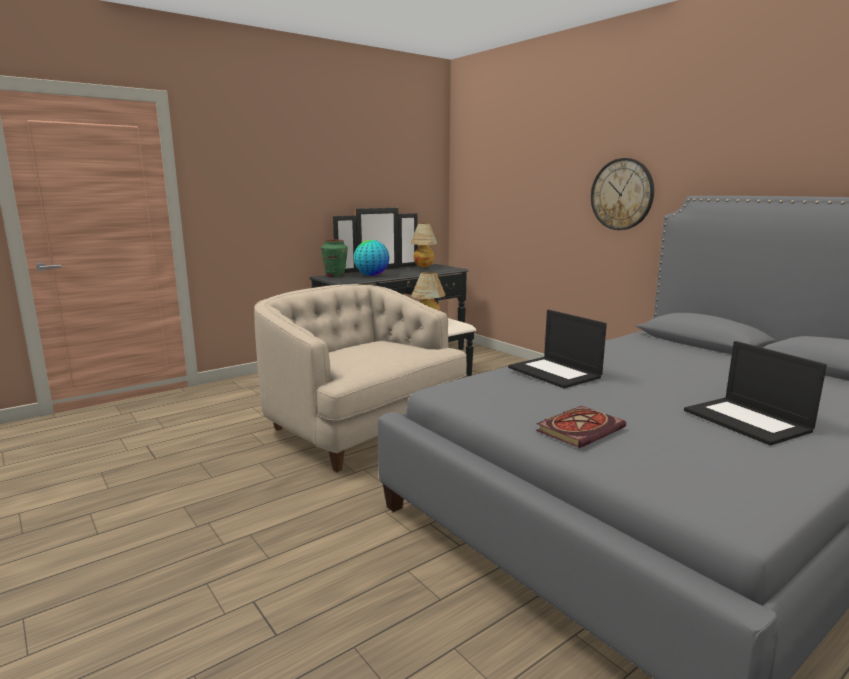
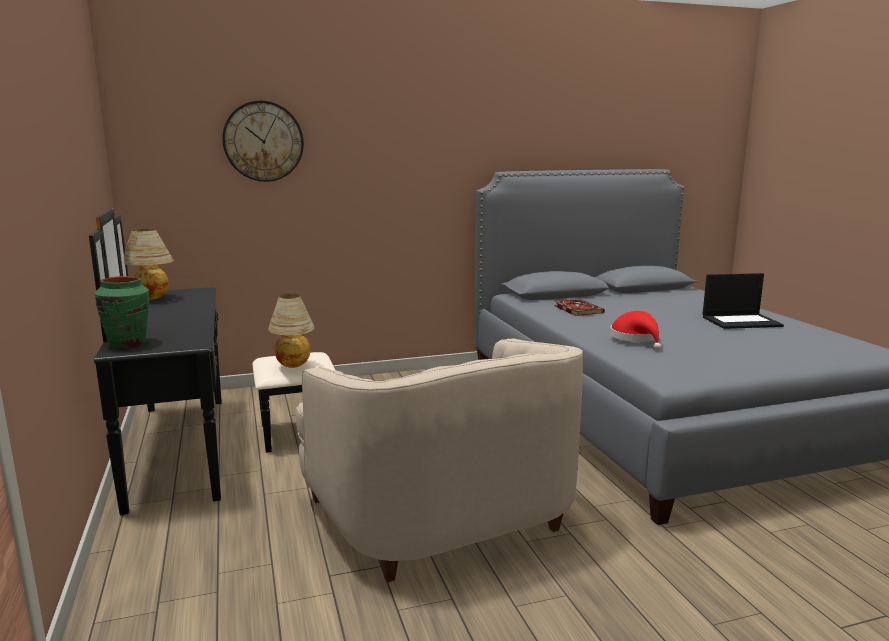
camera: 70 degrees left, 0 degrees up
beige armchair [254,284,467,472] -> beige armchair turned 90 degrees counterclockwise [296,338,583,583]
globe [354,240,389,276] -> none
laptop [508,310,607,388] -> red hat [610,311,661,350]
book [536,406,626,448] -> book moved to [554,299,605,316]
wall clock [591,158,654,230] -> wall clock moved to [222,100,304,182]

